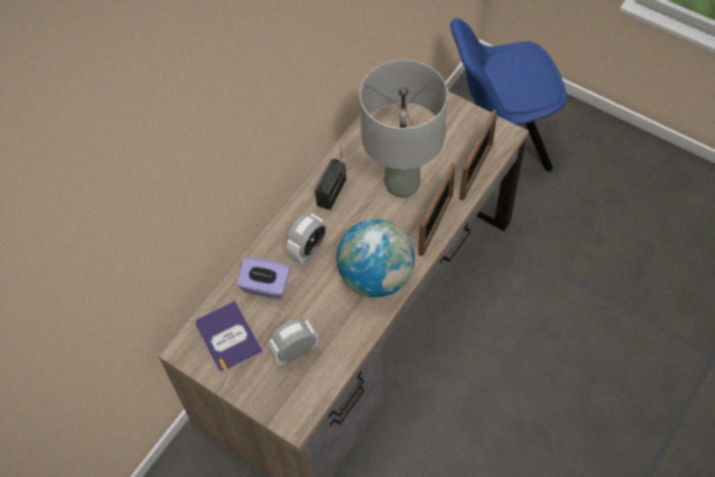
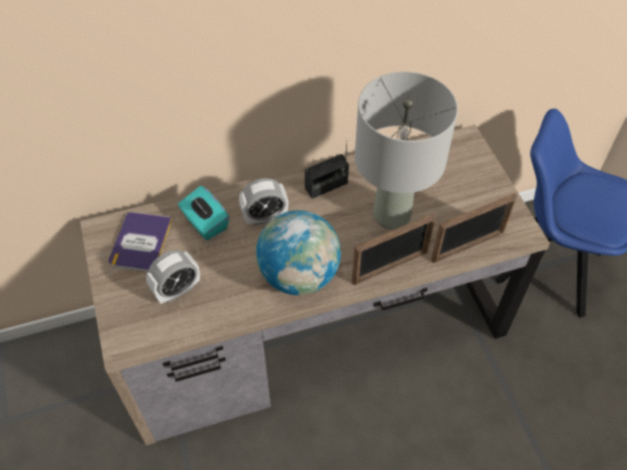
camera: 35 degrees right, 5 degrees down
purple tissue box [237,257,291,299] -> turquoise tissue box [178,186,229,240]
alarm clock [268,319,318,366] -> alarm clock turned 135 degrees clockwise [146,250,200,304]

